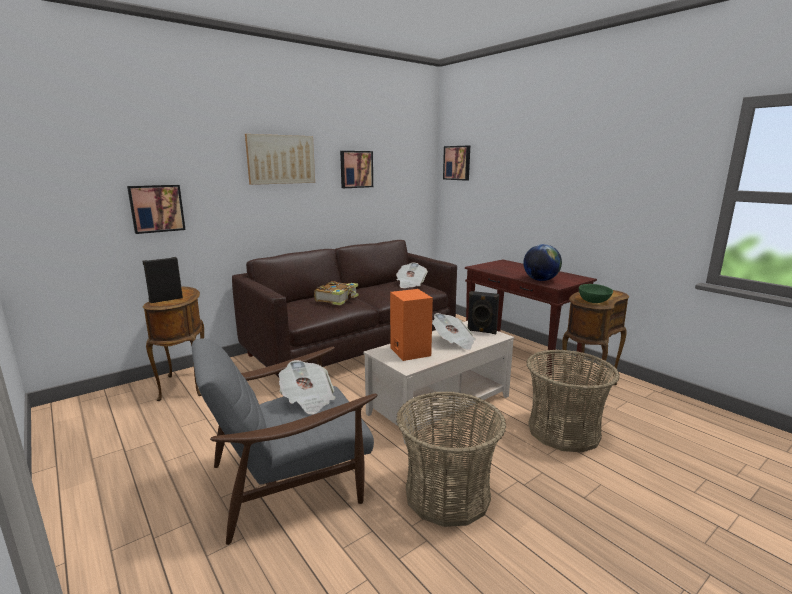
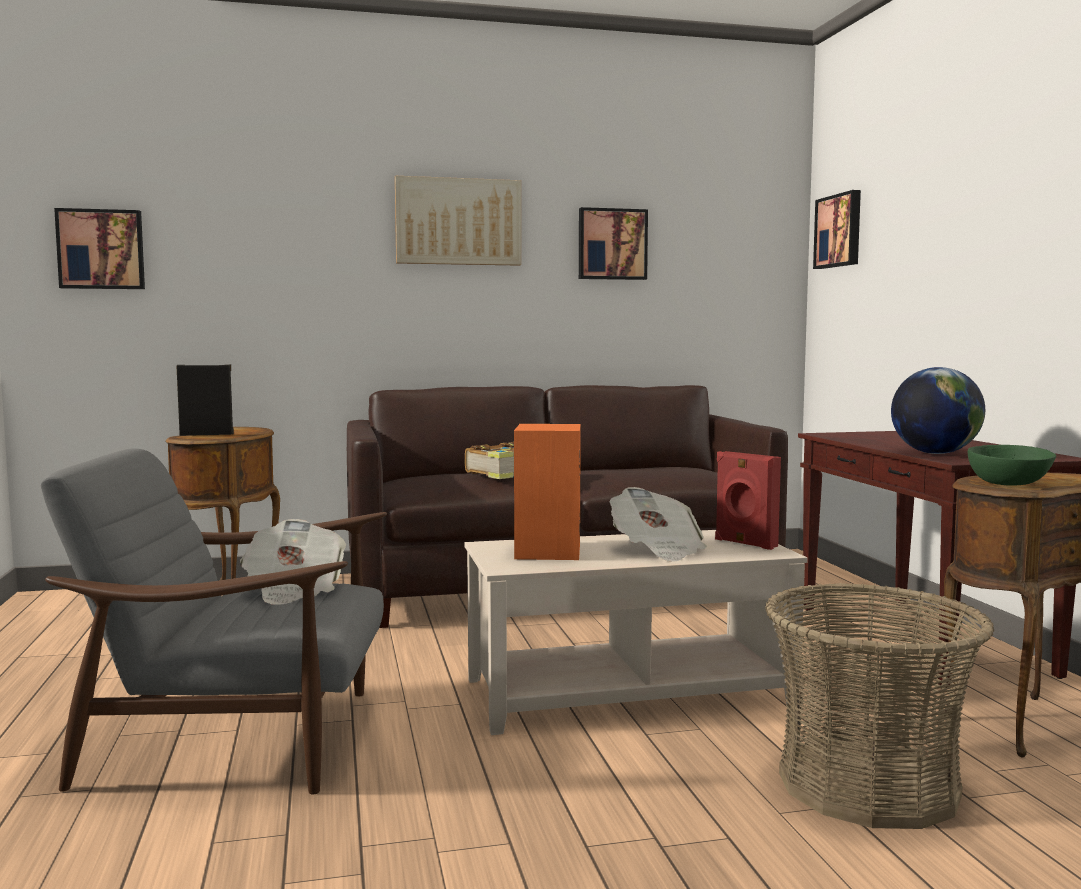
camera: 25 degrees right, 10 degrees down
picture [127,185,186,234] -> picture moved to [54,208,145,289]
newspaper [396,262,428,288] -> none
basket [396,391,506,527] -> none
black speaker [467,291,499,334] -> red speaker [715,451,781,550]

